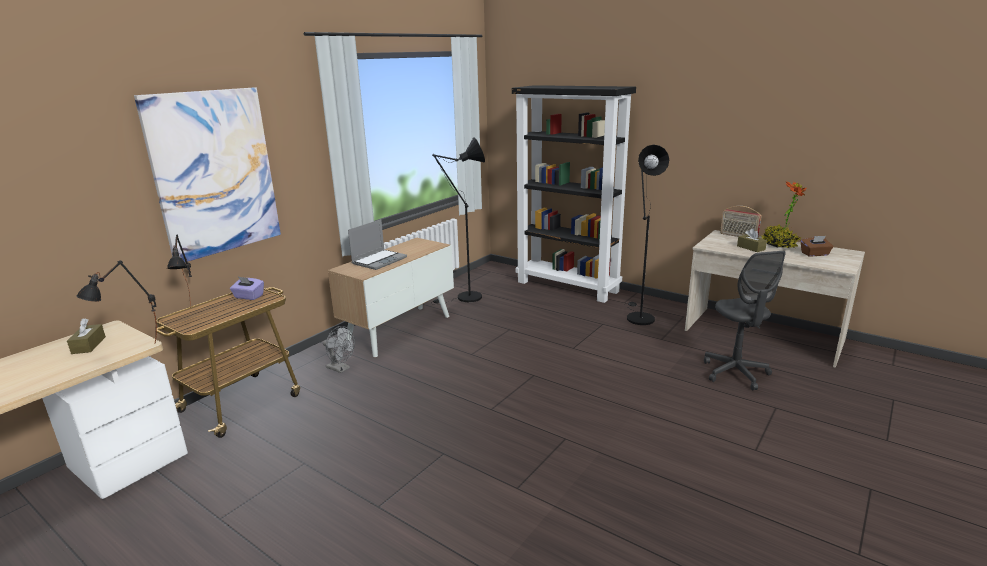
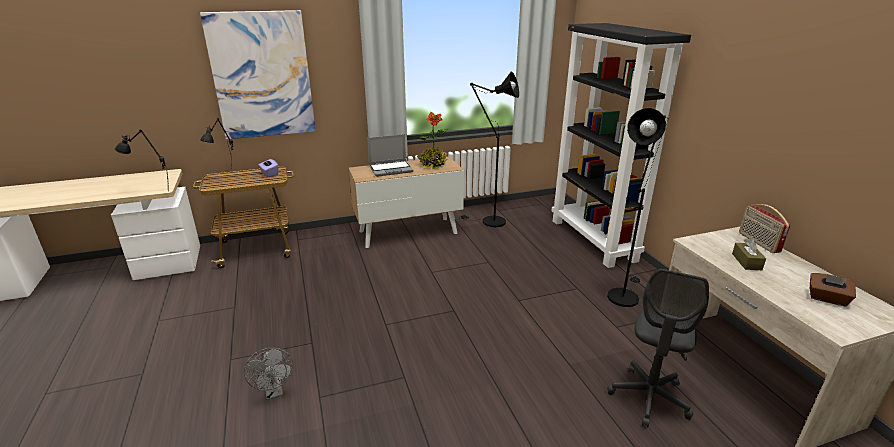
camera: 35 degrees right, 5 degrees up
brown tissue box [67,319,106,354] -> none
grey fan [323,326,355,373] -> grey fan moved to [244,348,294,400]
potted plant [762,181,806,249] -> potted plant moved to [417,112,448,169]

